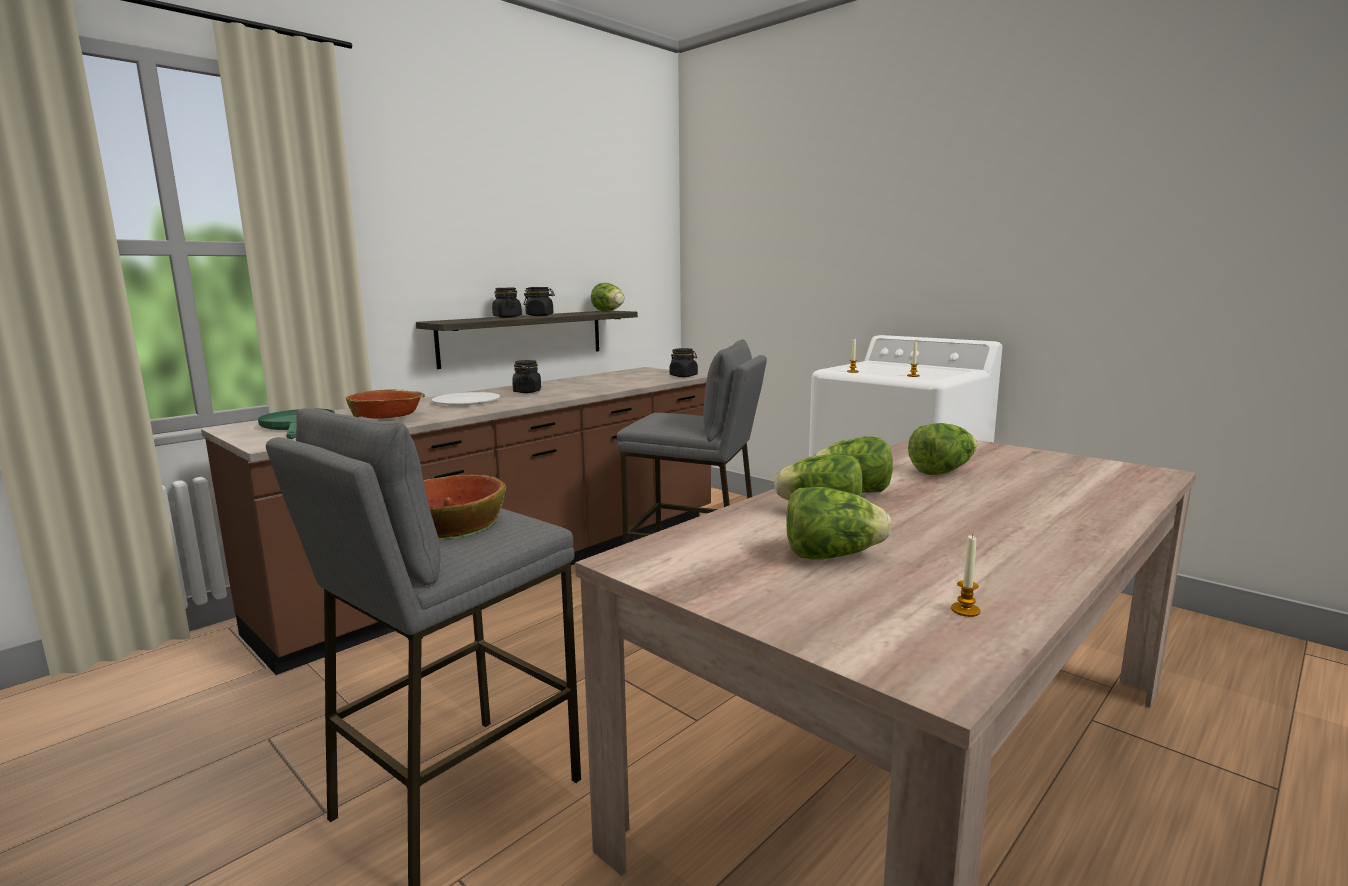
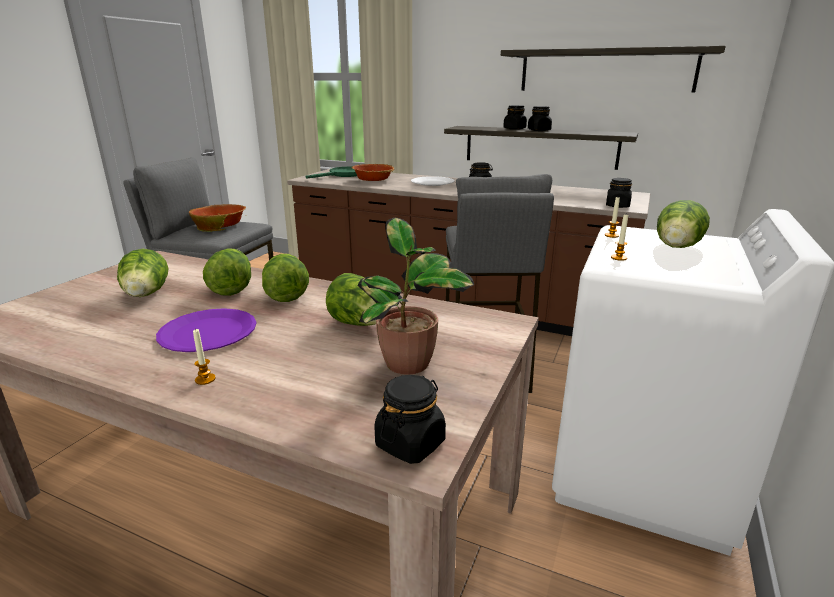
camera: 70 degrees right, 10 degrees up
lettuce [591,283,624,312] -> lettuce moved to [657,200,710,248]
candle [951,534,980,617] -> candle moved to [193,328,216,385]
none -> purple plate [156,308,256,352]
none -> potted plant [358,217,474,375]
none -> black jar [375,375,446,464]
none -> shelf [501,46,726,92]

